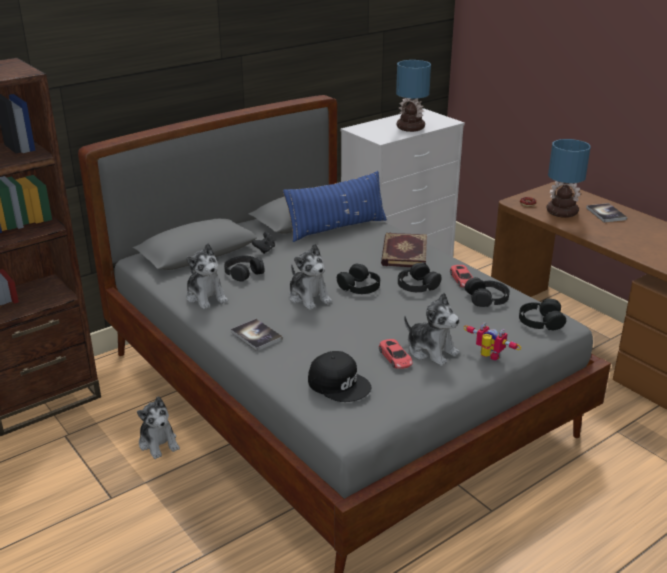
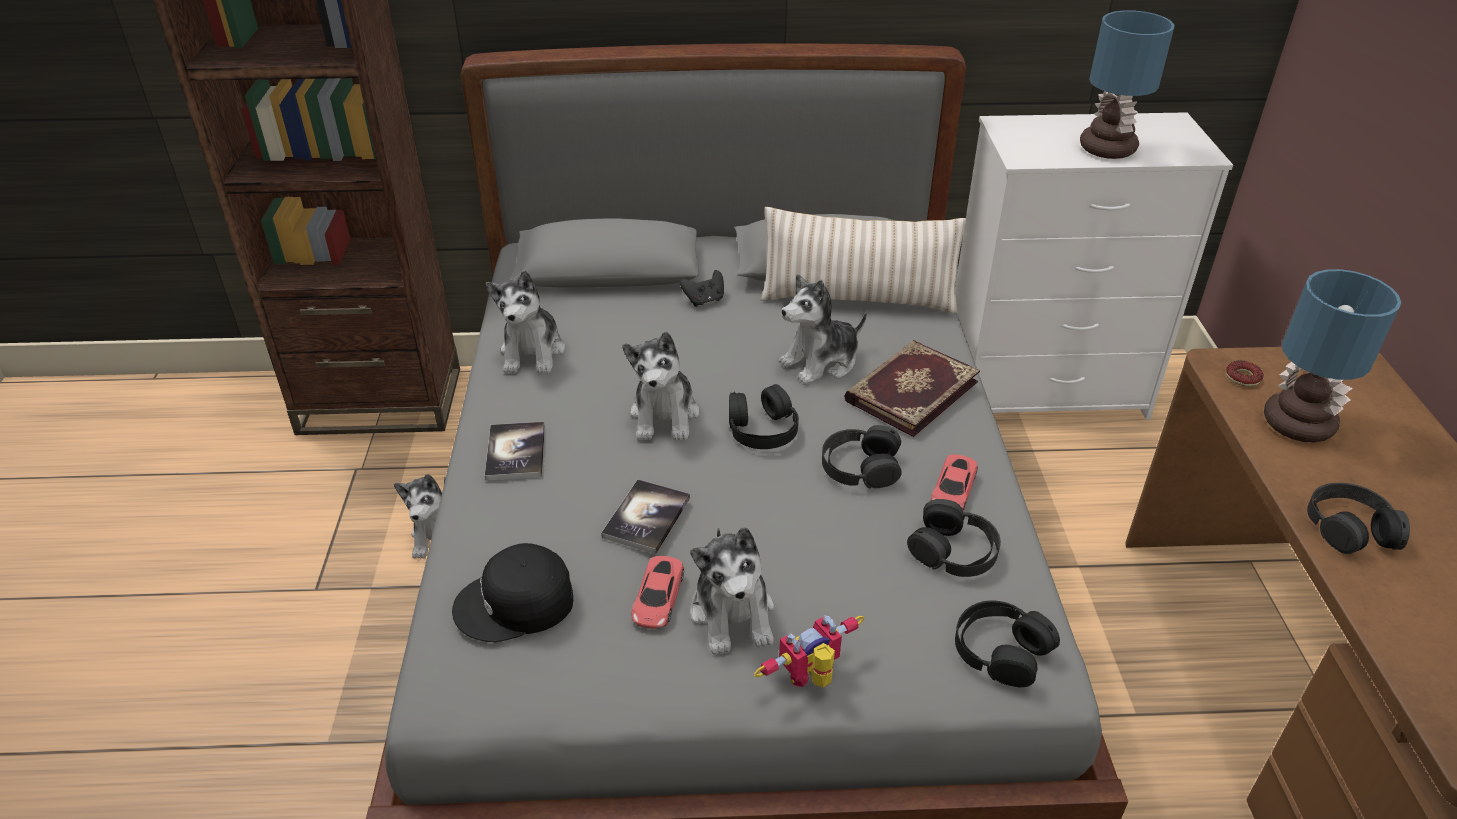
camera: 35 degrees right, 10 degrees up
black headphones [224,255,264,282] -> black headphones moved to [1307,483,1410,554]
blue pillow [283,171,387,242] -> beige pillow [761,207,966,313]
black cap [308,351,371,402] -> black cap turned 90 degrees clockwise [452,543,573,642]
toy robot [463,322,521,360] -> toy robot turned 105 degrees counterclockwise [754,615,864,688]
book [586,203,627,222] -> book moved to [601,479,690,554]
none -> plush toy [779,274,867,385]

